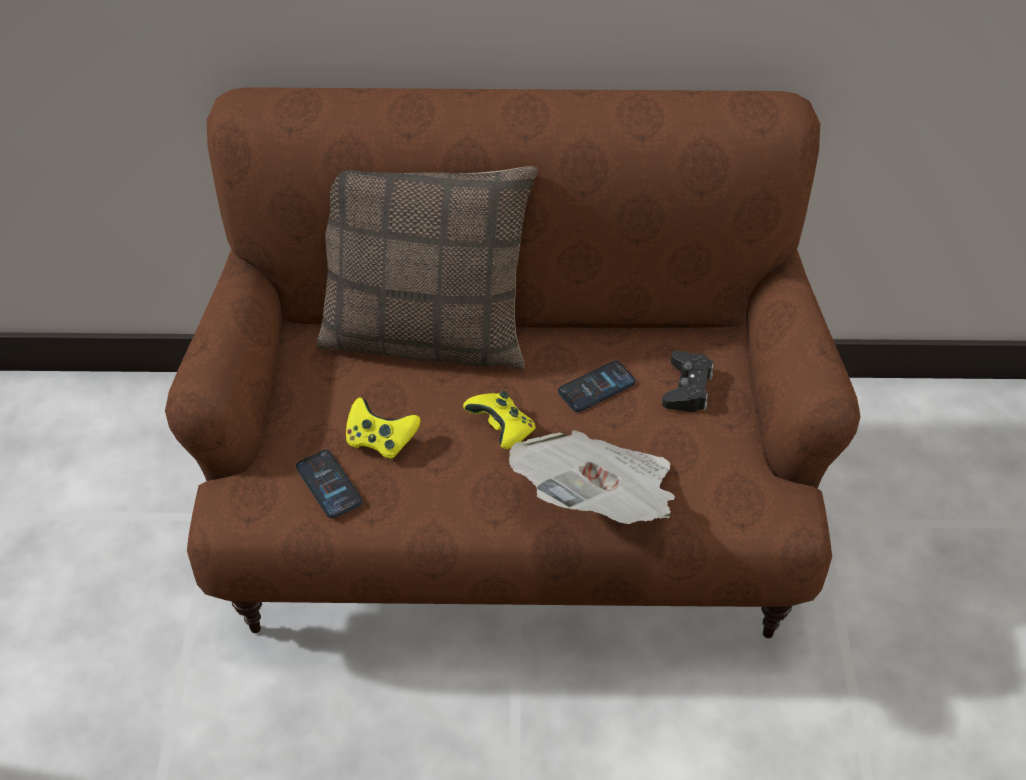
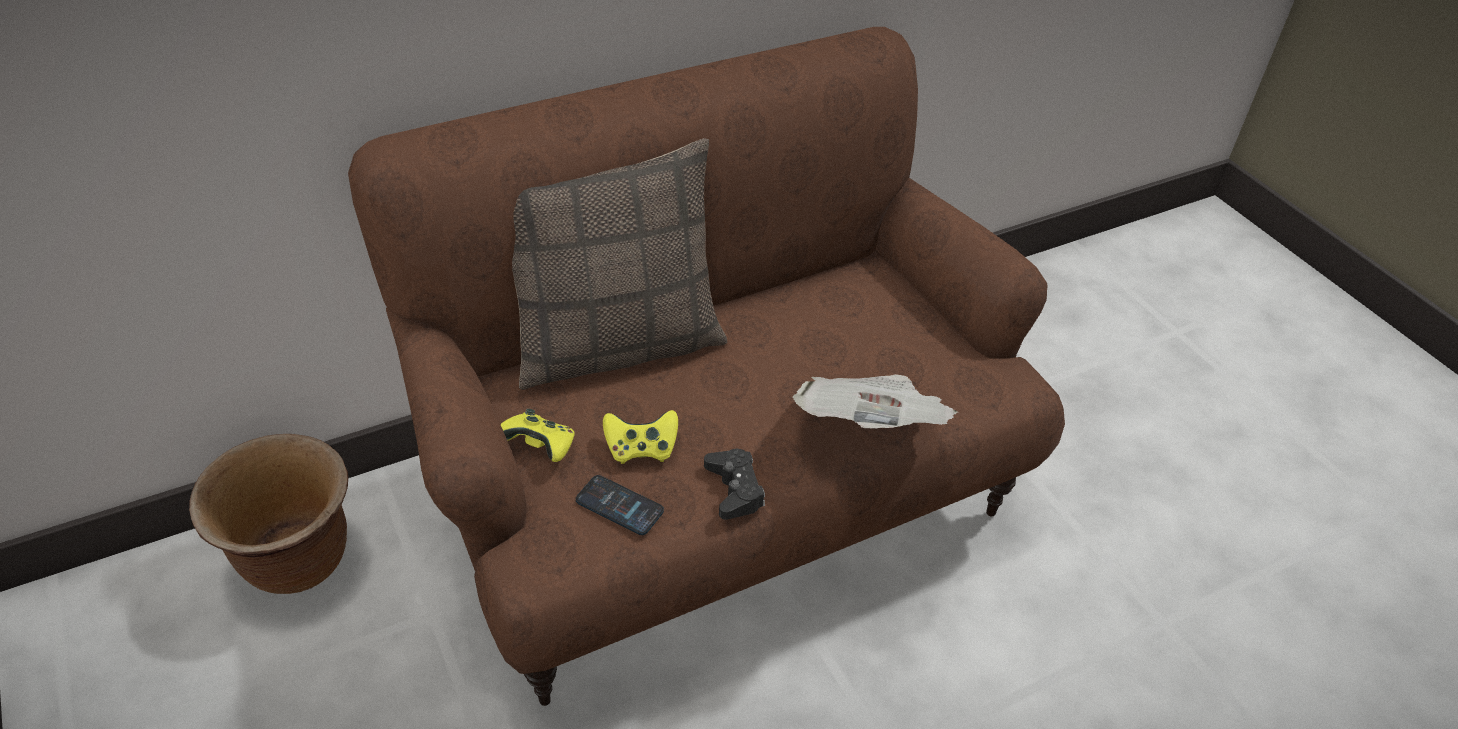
camera: 30 degrees left, 5 degrees down
yellow game controller [463,391,536,449] -> yellow game controller moved to [500,409,575,462]
phone [558,360,636,412] -> none
black game controller [662,351,714,412] -> black game controller moved to [704,449,765,520]
none -> brown planter [189,434,348,594]

